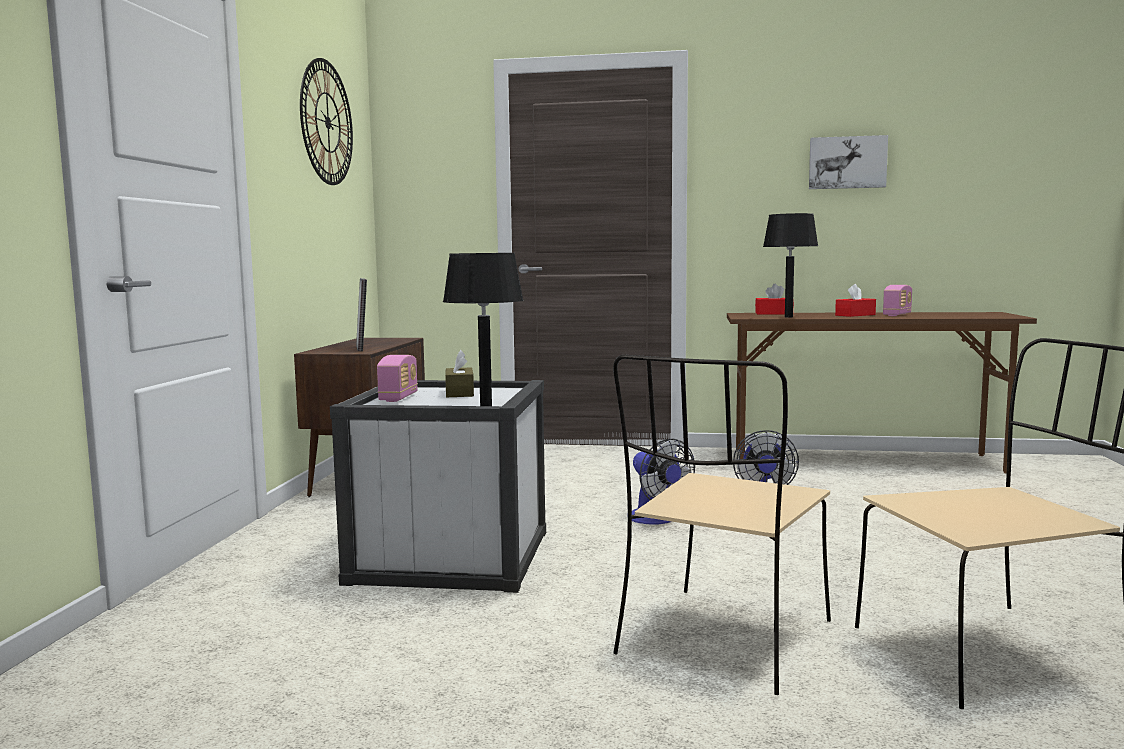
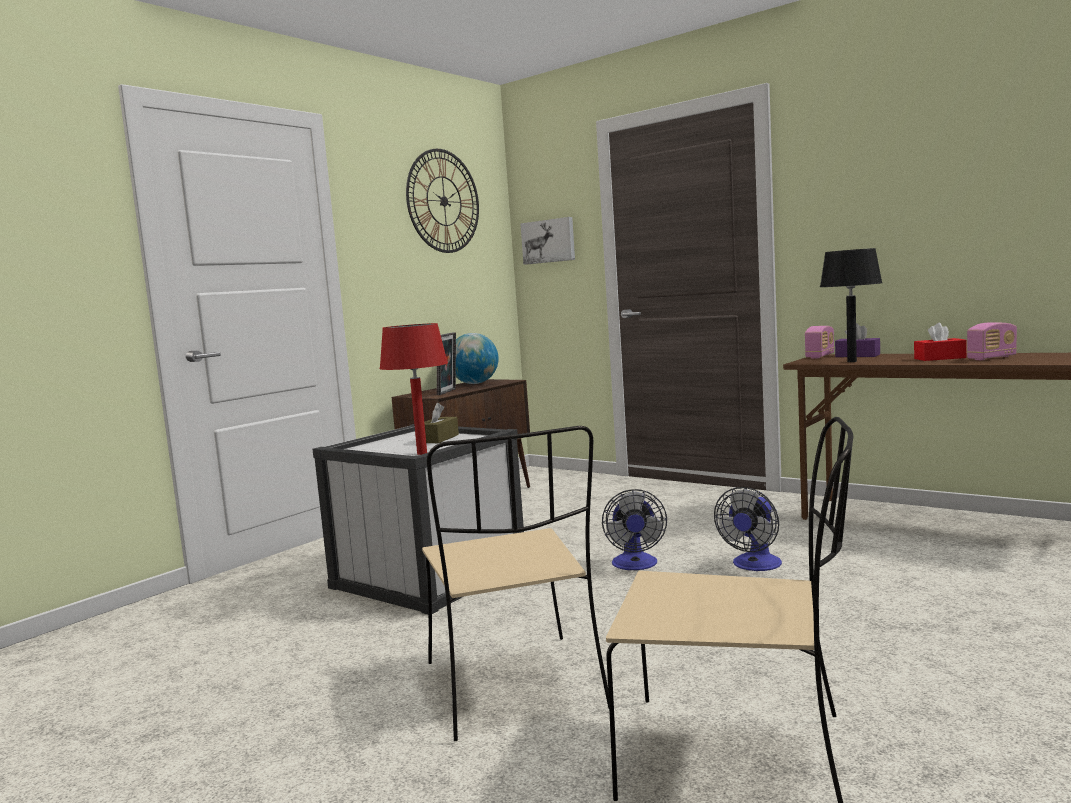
camera: 30 degrees right, 0 degrees up
radio [377,355,418,402] -> radio moved to [805,326,834,359]
black table lamp [443,253,524,406] -> red table lamp [379,323,448,455]
beige chair [613,355,831,695] -> beige chair turned 75 degrees counterclockwise [422,426,609,741]
red tissue box [755,284,794,315] -> purple tissue box [835,323,880,357]
picture [809,135,888,189] -> picture moved to [520,217,575,265]
none -> globe [456,333,498,384]

